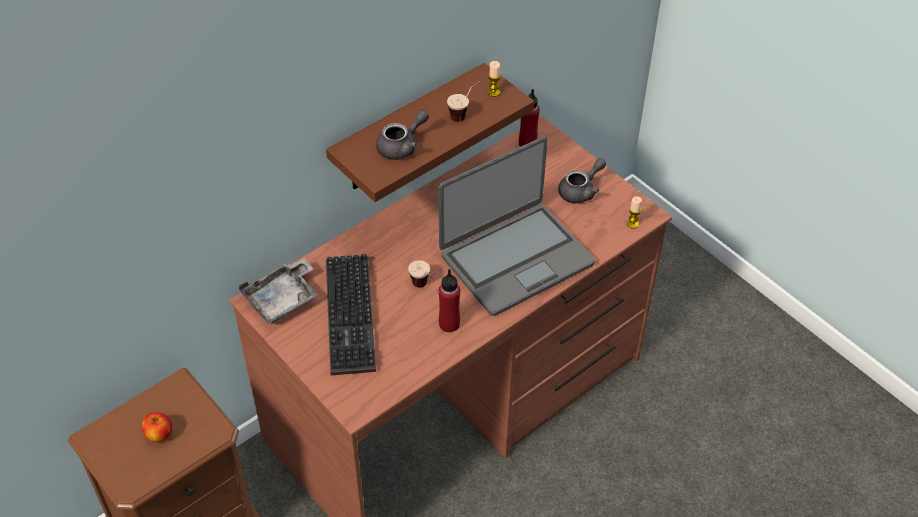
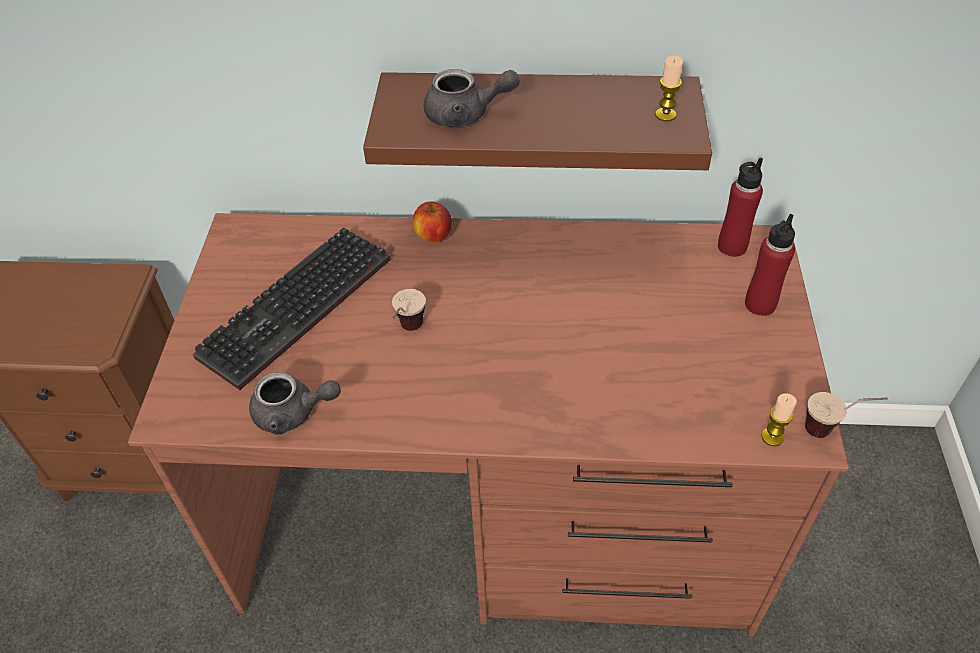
camera: 45 degrees right, 0 degrees up
apple [142,412,172,442] -> apple moved to [413,202,452,243]
grey tray [239,258,318,324] -> none
laptop [438,136,595,316] -> none
red bottle [439,269,460,332] -> red bottle moved to [745,214,795,316]
cup [447,79,483,122] -> cup moved to [805,392,888,438]
grey teapot [558,158,606,204] -> grey teapot moved to [249,372,341,435]

